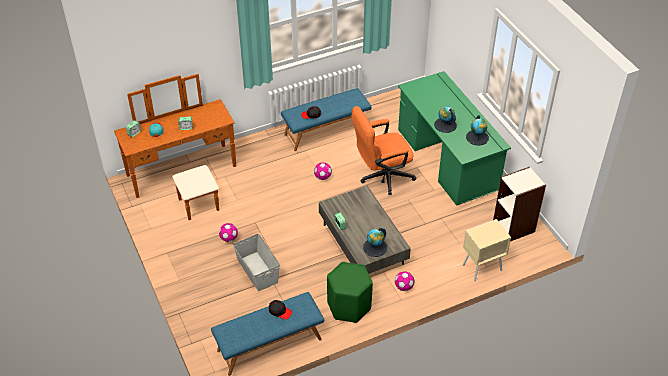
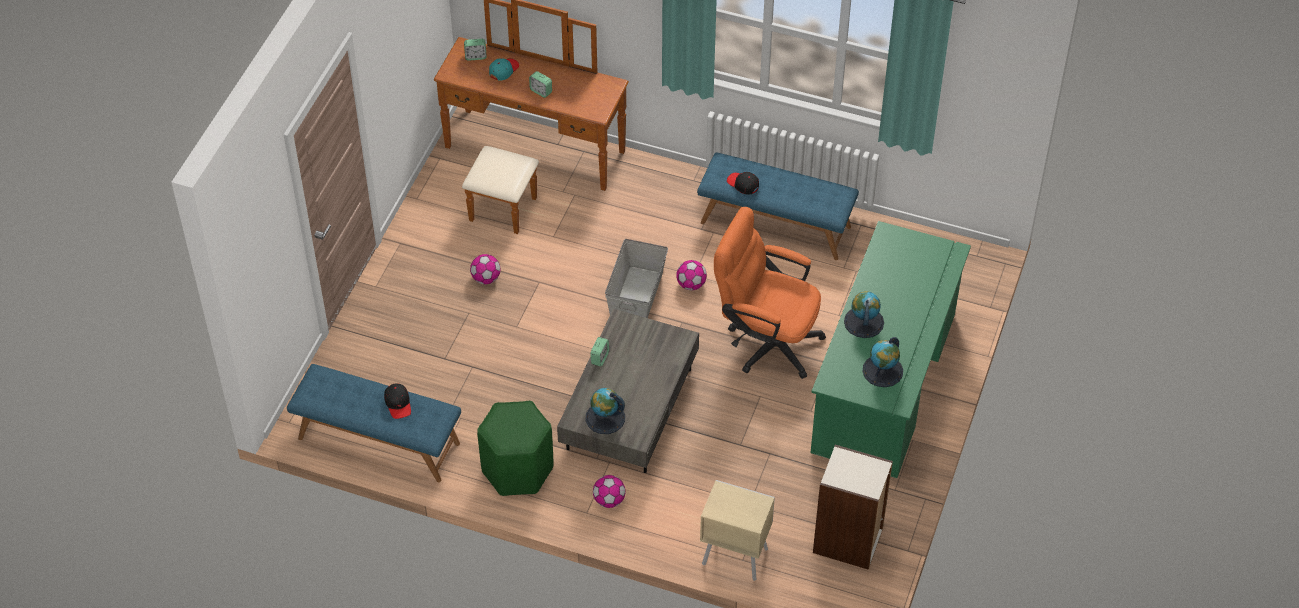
camera: 45 degrees right, 5 degrees up
grey storage box [233,234,280,291] -> grey storage box moved to [605,239,668,318]

